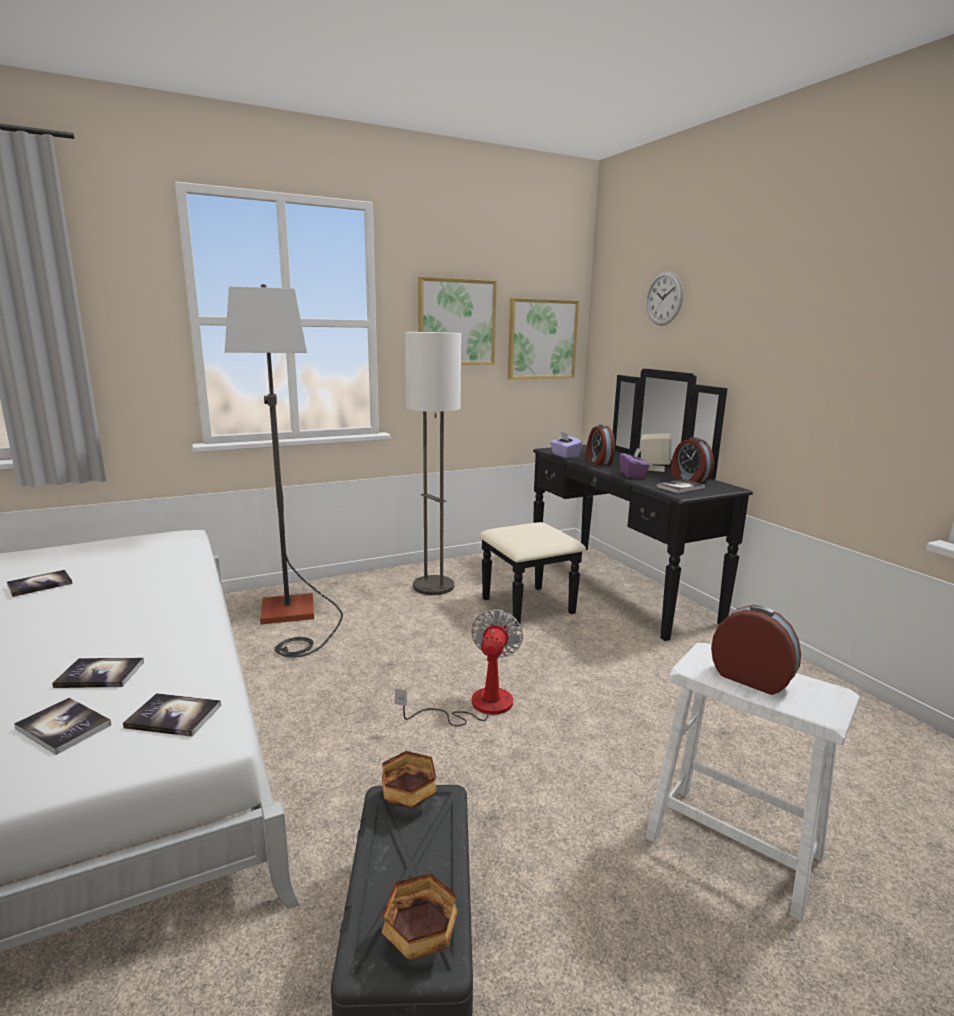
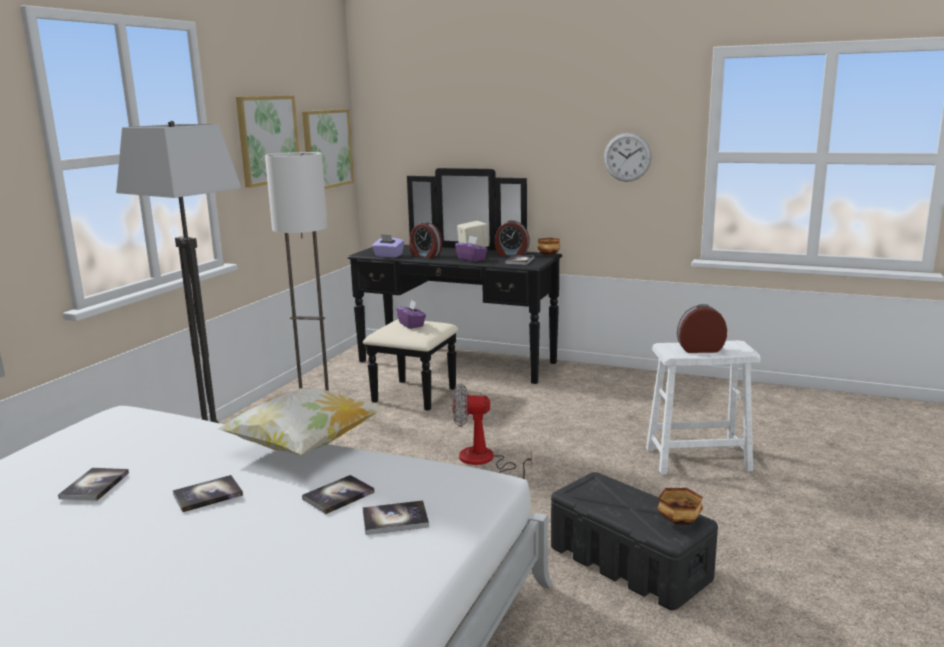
camera: 40 degrees left, 0 degrees up
book [123,693,221,737] -> book moved to [173,475,243,512]
bowl [382,751,437,809] -> bowl moved to [538,238,560,256]
fan [395,609,523,726] -> fan turned 60 degrees counterclockwise [453,383,532,479]
wall clock [646,271,683,326] -> wall clock moved to [604,133,652,182]
none -> pillow [217,388,382,455]
none -> purple tissue box [396,300,426,329]

